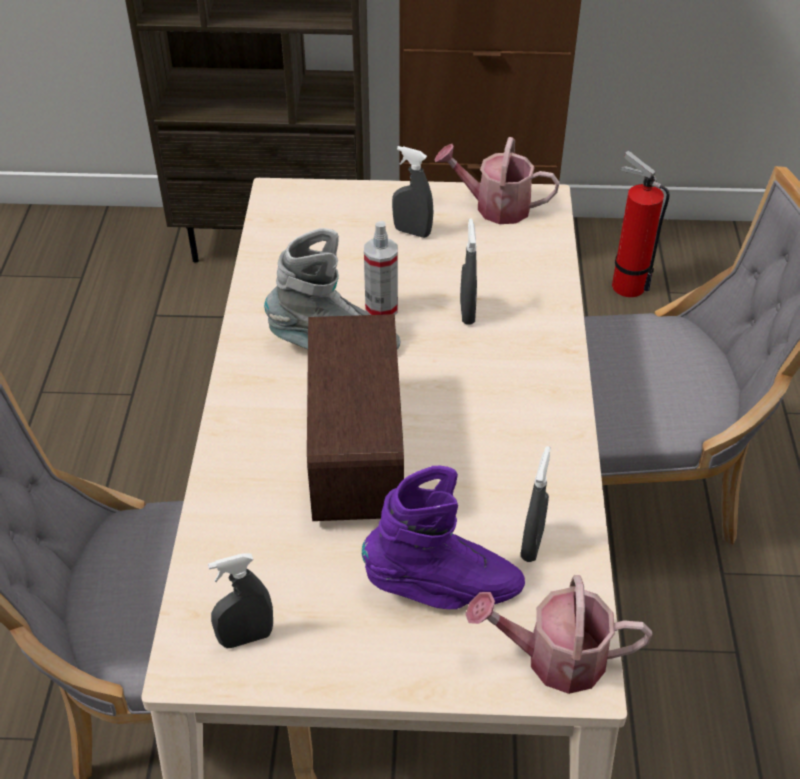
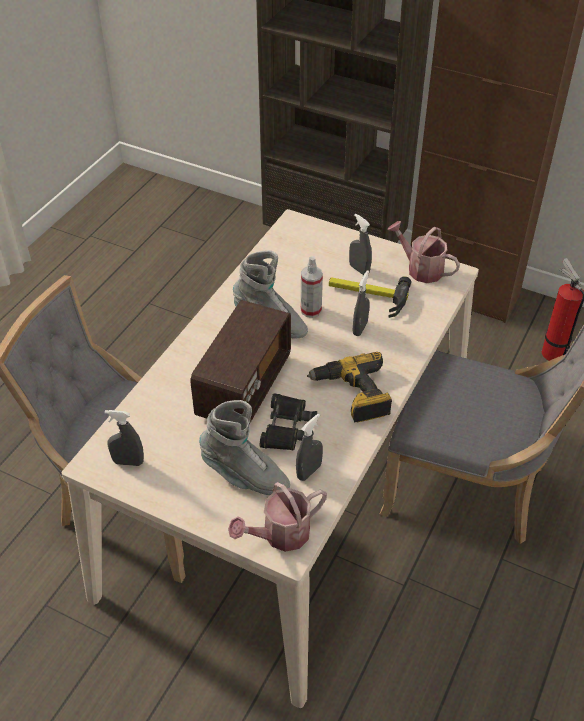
camera: 25 degrees right, 0 degrees up
purple boot [362,466,525,609] -> grey boot [199,400,290,495]
watering can [465,575,652,694] -> watering can turned 60 degrees counterclockwise [228,482,327,552]
none -> black binoculars [260,393,317,450]
none -> power drill [307,352,392,422]
none -> hammer [329,276,411,318]

